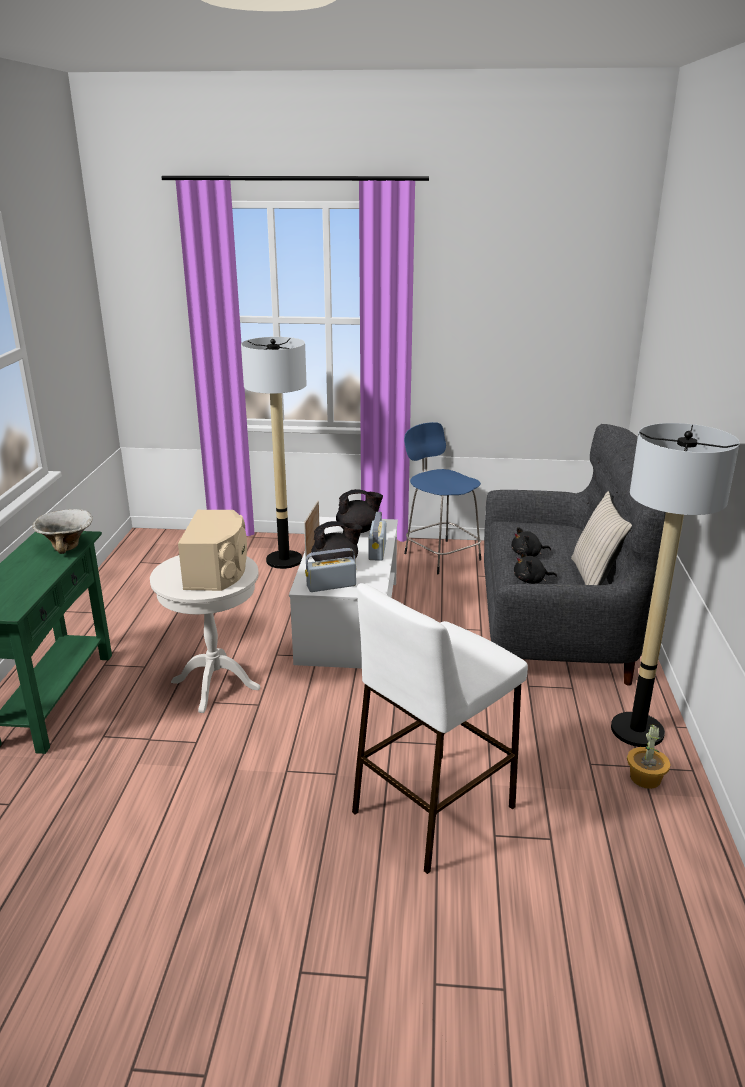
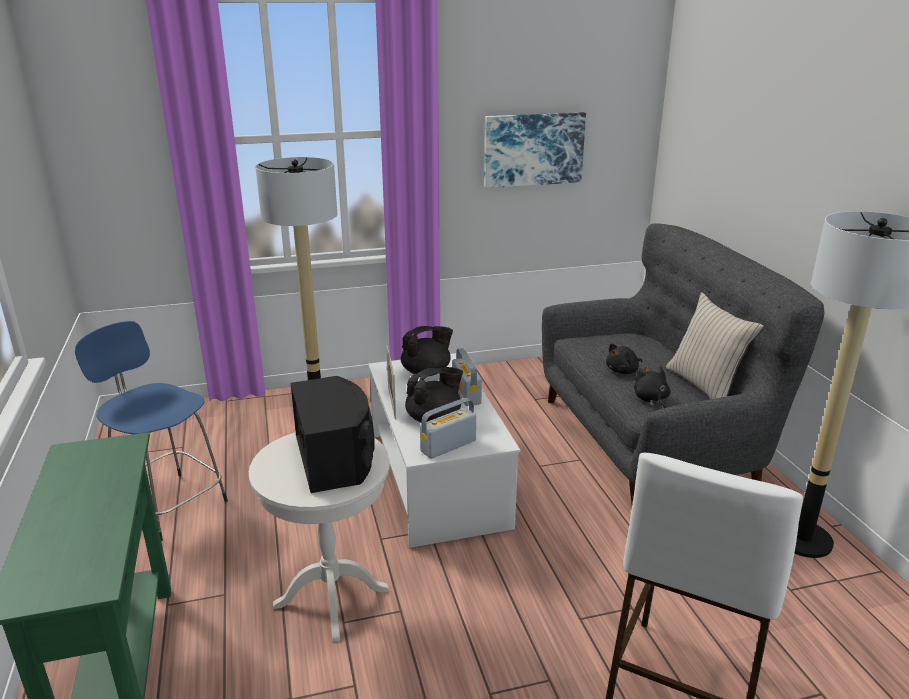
camera: 20 degrees left, 0 degrees up
bowl [32,509,93,554] -> none
beige speaker [178,510,247,591] -> black speaker [290,376,375,493]
blue stool [404,422,481,574] -> blue stool moved to [75,321,228,542]
black plush toy [514,551,557,584] -> black plush toy turned 105 degrees clockwise [634,366,671,408]
potted plant [627,724,671,789] -> none
none -> picture [484,112,586,188]

